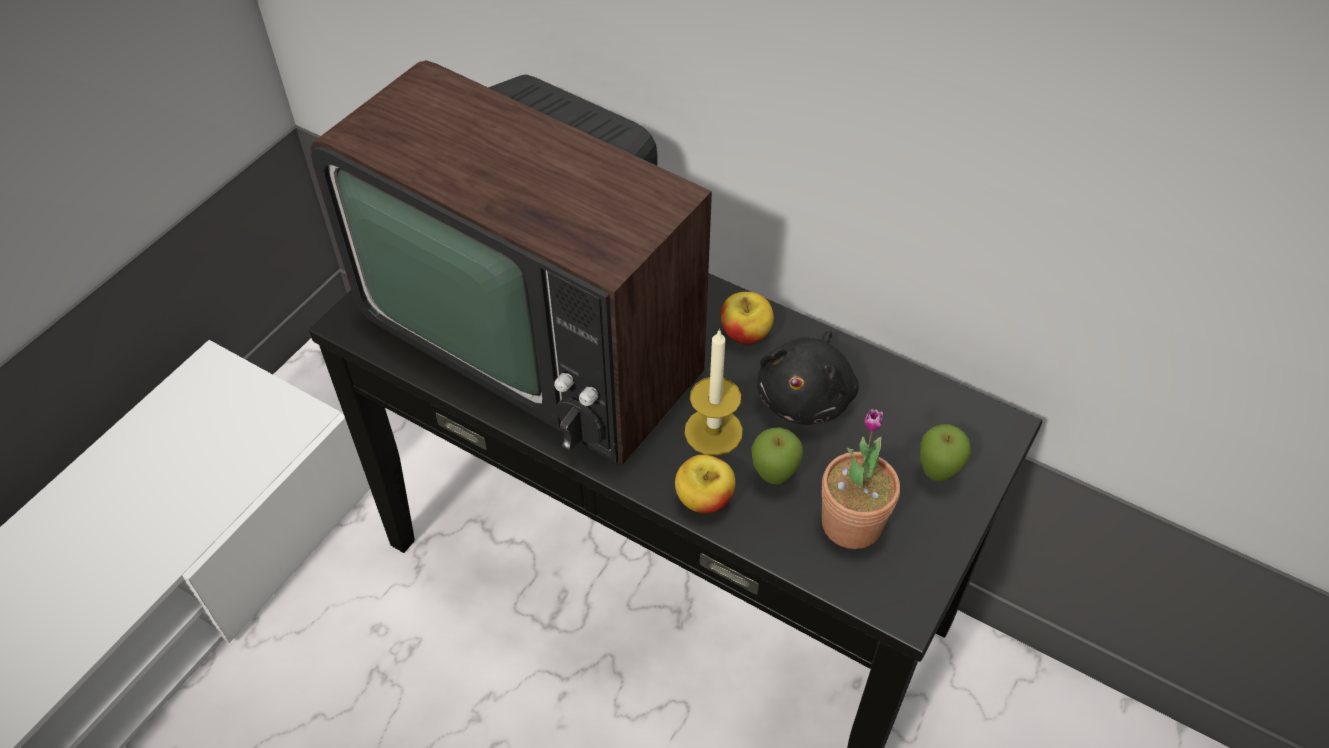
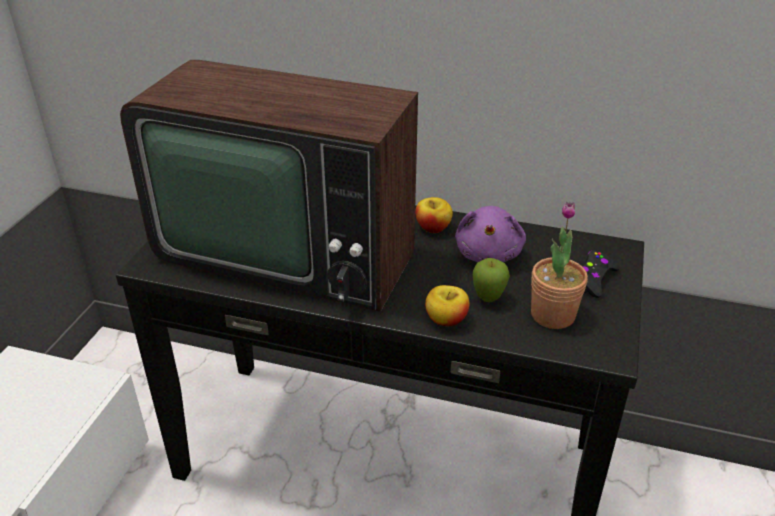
camera: 15 degrees left, 15 degrees down
candle [684,329,743,456] -> none
black plush toy [757,331,859,425] -> purple plush toy [455,206,526,262]
apple [920,424,971,481] -> black game controller [582,250,620,298]

